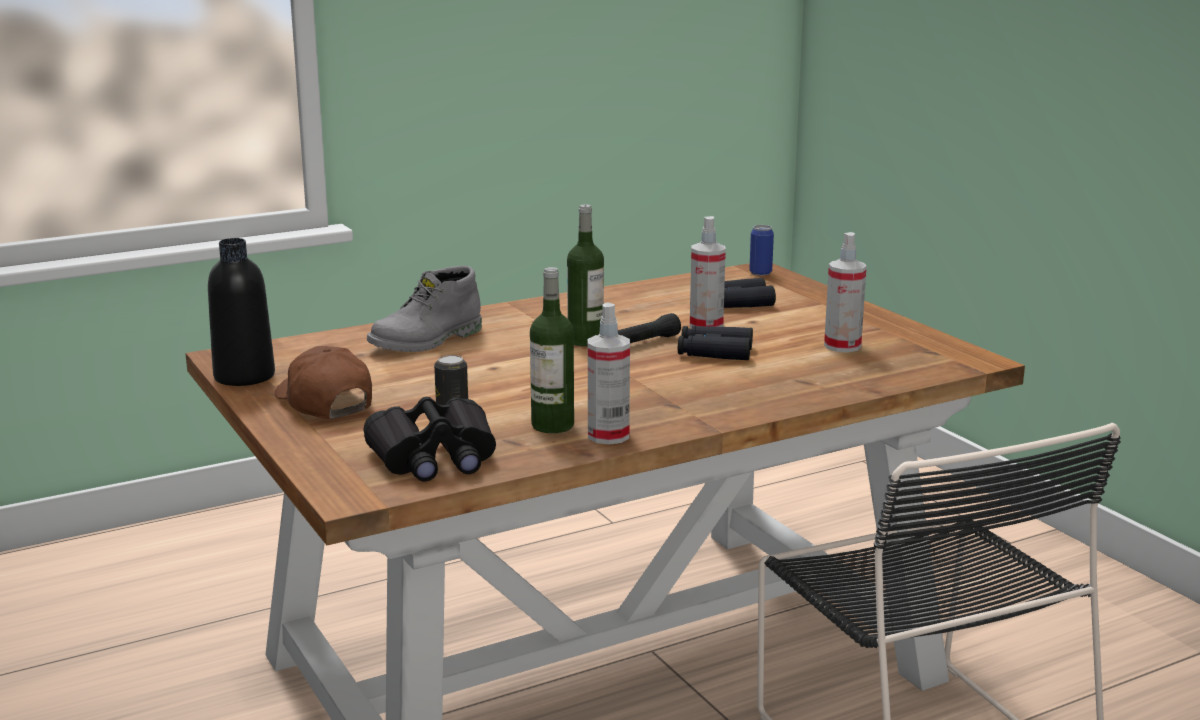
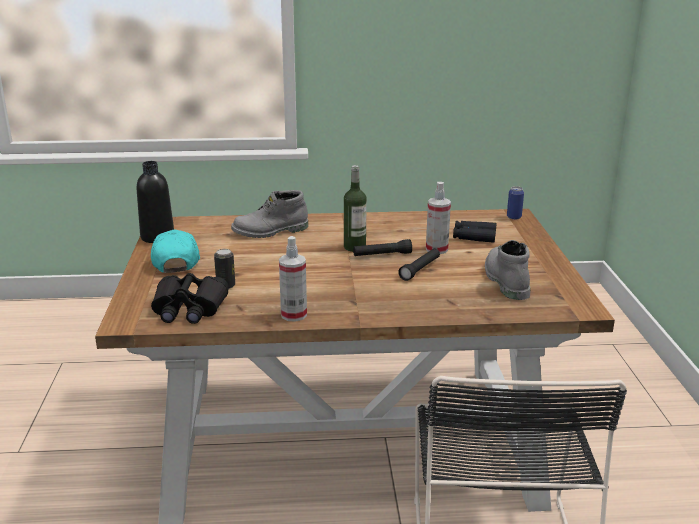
camera: 25 degrees right, 5 degrees up
brown cap [274,346,372,419] -> turquoise cap [151,230,200,273]
bottle [530,267,574,433] -> none
black binoculars [678,326,753,360] -> black flashlight [398,248,440,281]
spray bottle [824,232,867,352] -> grey boot [485,240,530,300]

